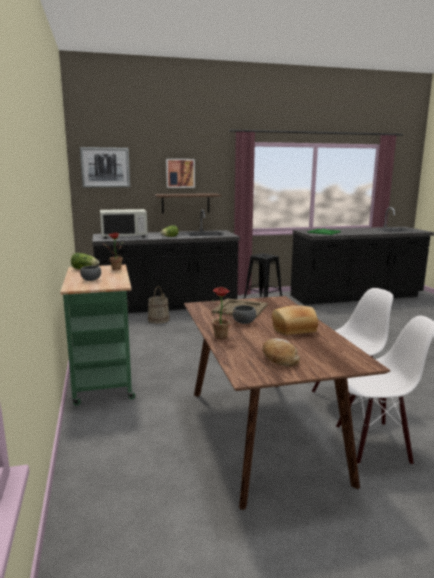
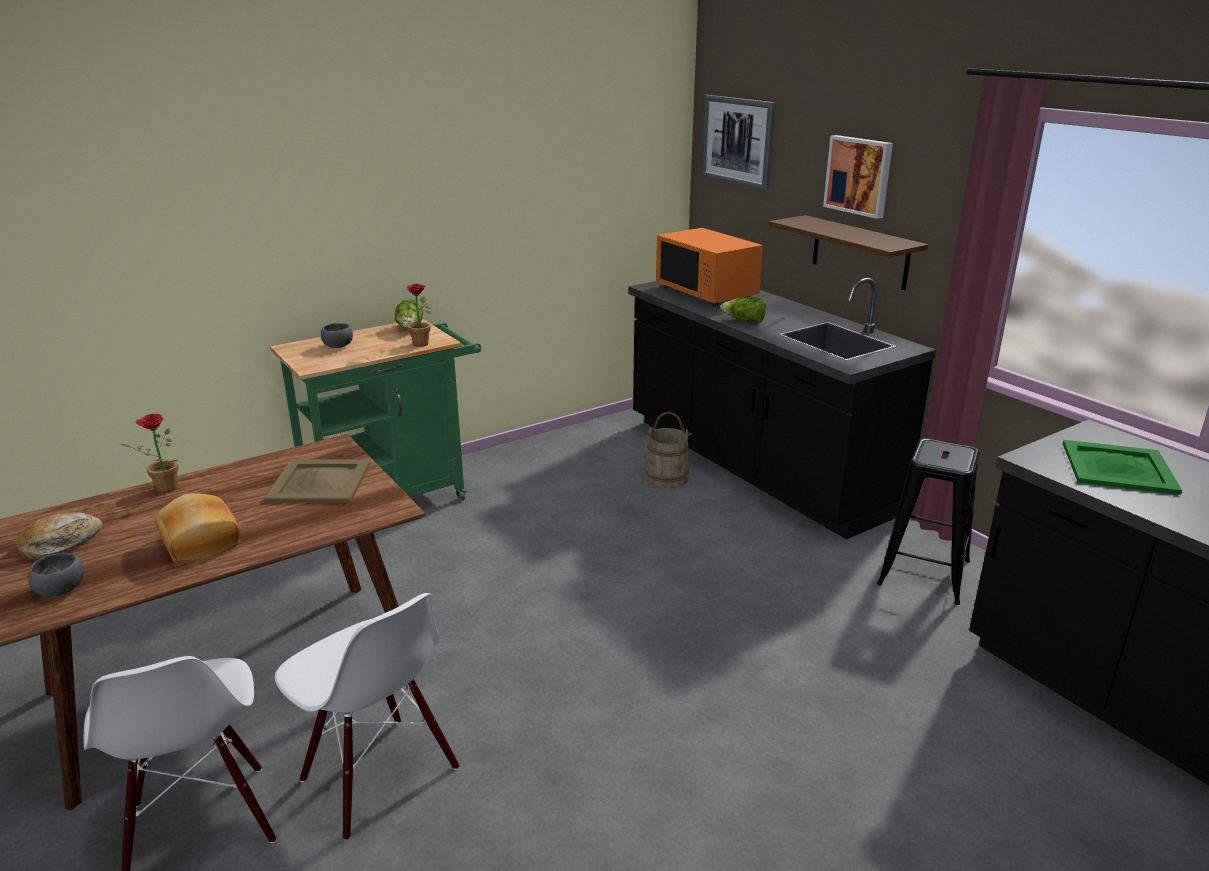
camera: 70 degrees right, 10 degrees up
white microwave [100,209,148,239] -> orange microwave [656,228,763,306]
grey bowl [233,305,256,324] -> grey bowl moved to [28,553,84,597]

